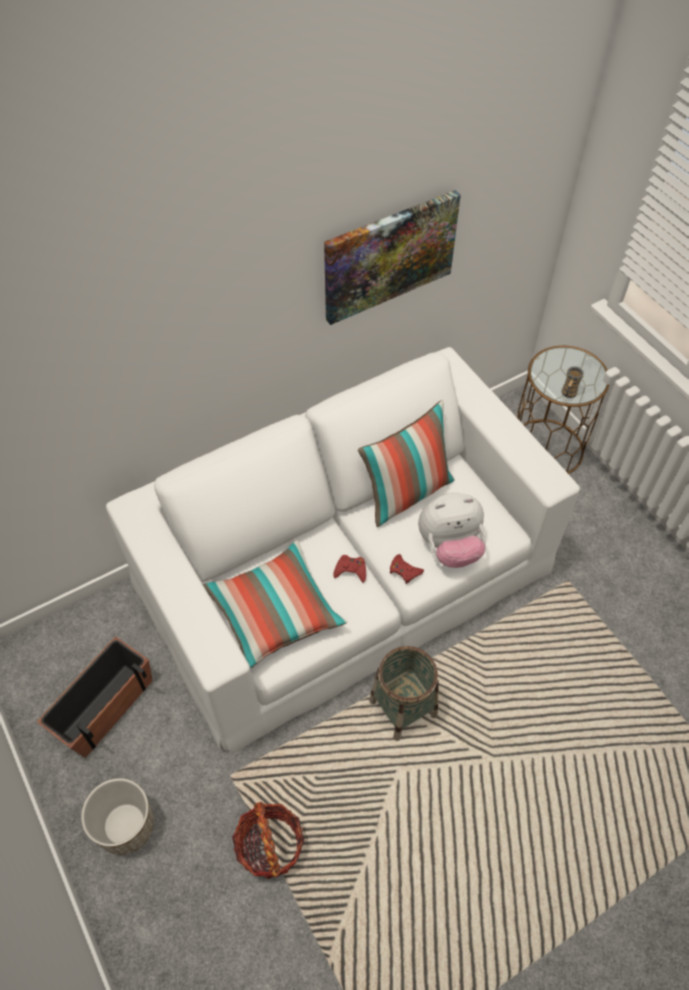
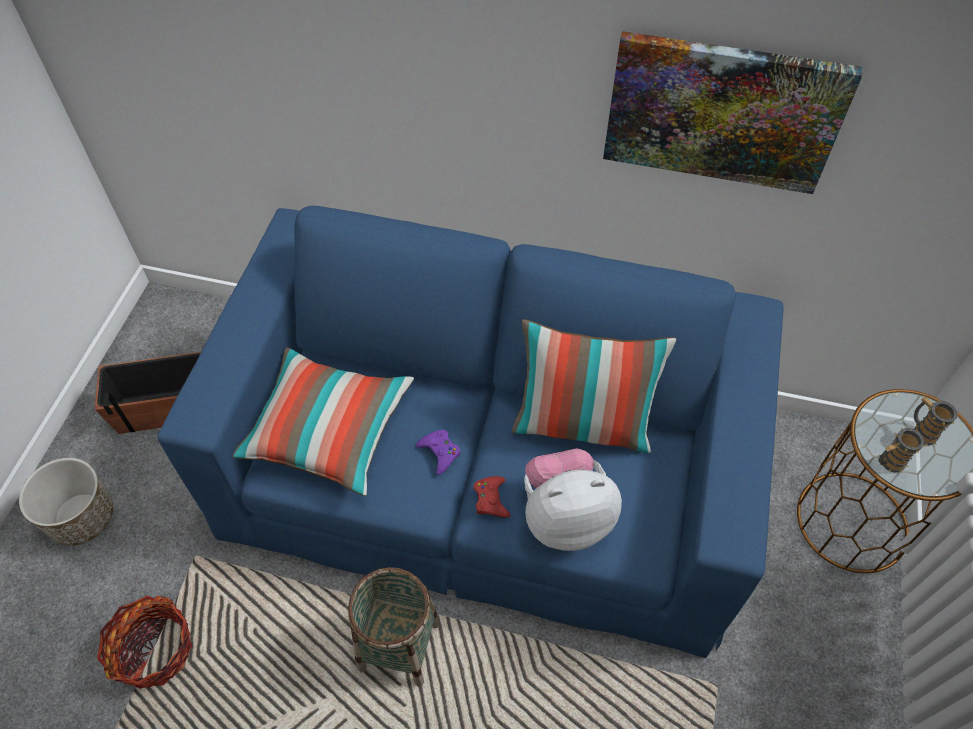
camera: 45 degrees right, 0 degrees up
white sofa [106,347,580,755] -> blue sofa [158,206,784,658]
red game controller [333,555,366,583] -> purple game controller [416,430,461,475]
plush toy [418,493,486,568] -> plush toy turned 135 degrees clockwise [524,448,622,551]
none -> mug [914,397,958,446]

